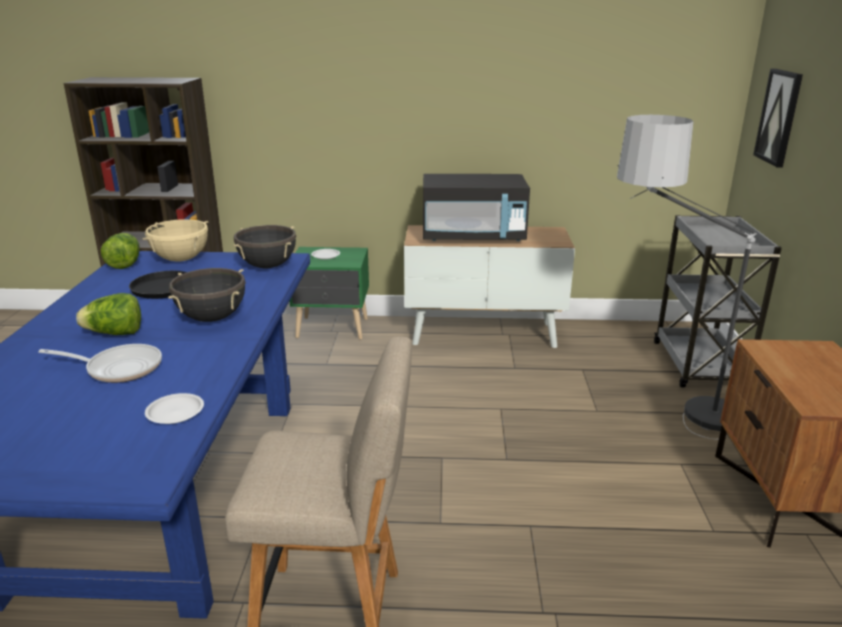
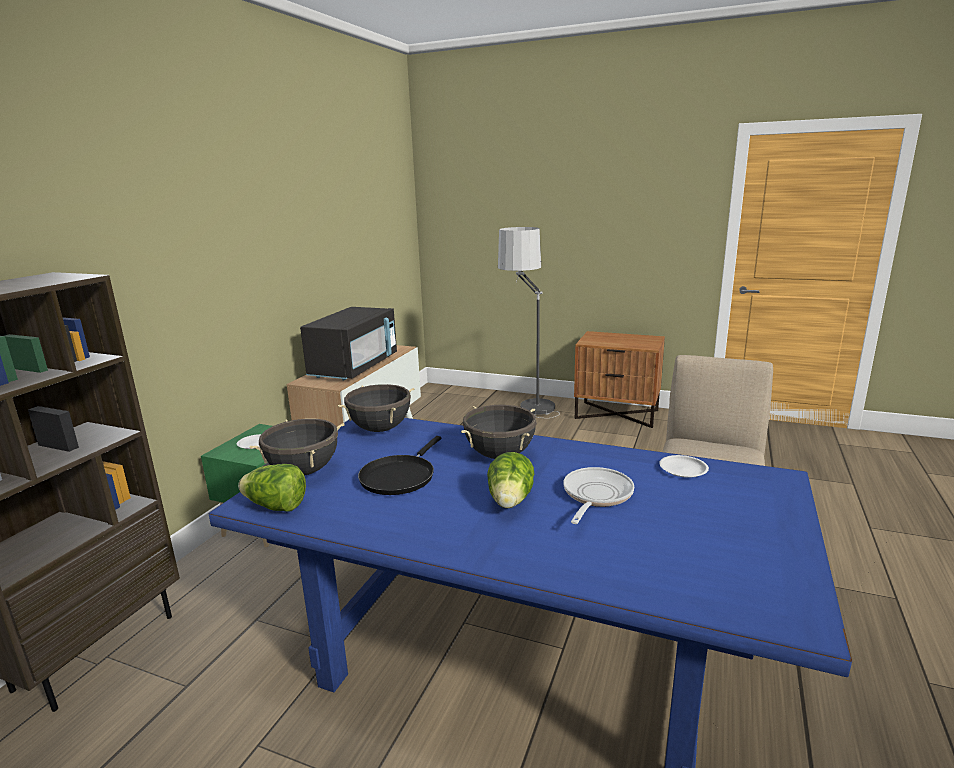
camera: 70 degrees left, 5 degrees down
beige cooking pot [143,219,208,262] -> black cooking pot [249,419,345,475]
grey cart [654,215,782,387] -> none
picture [753,69,803,168] -> none

